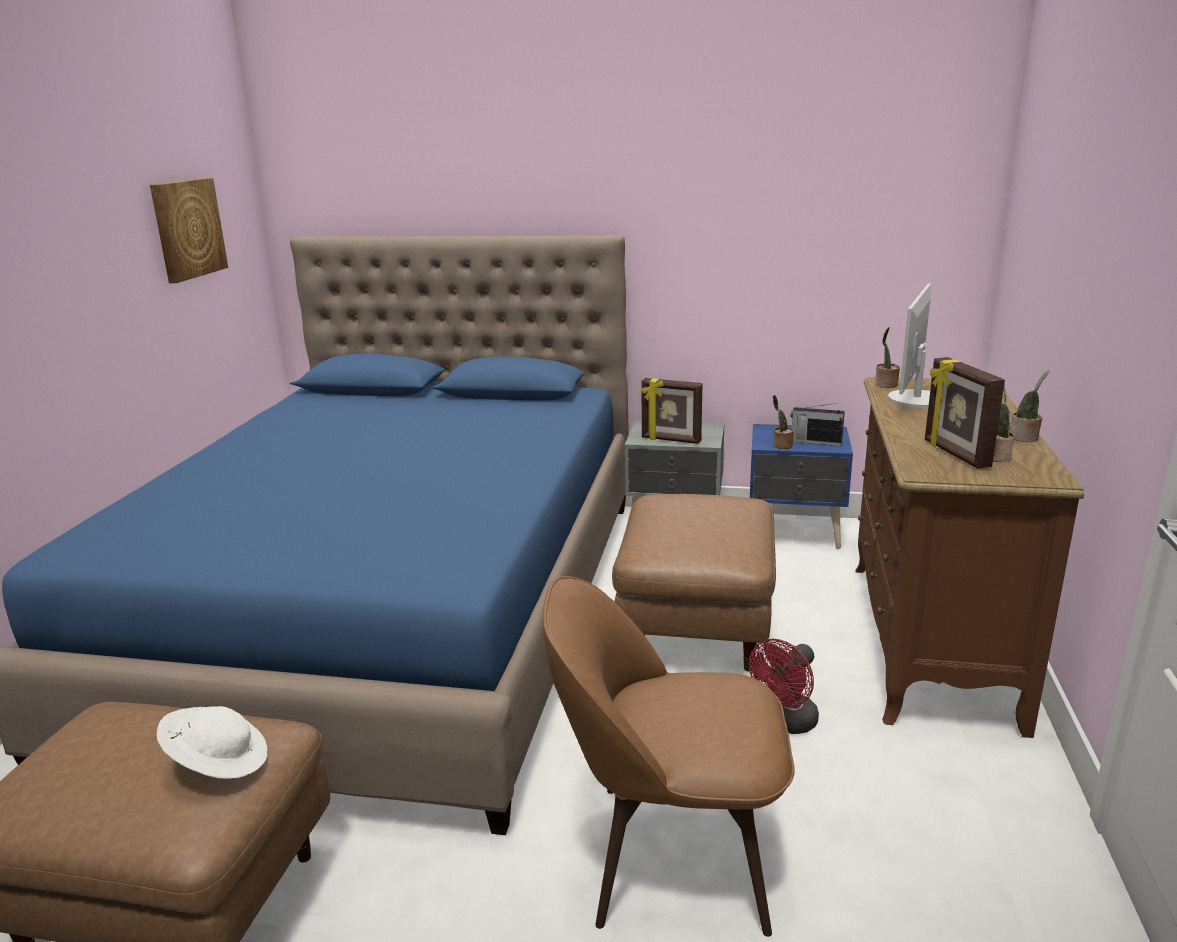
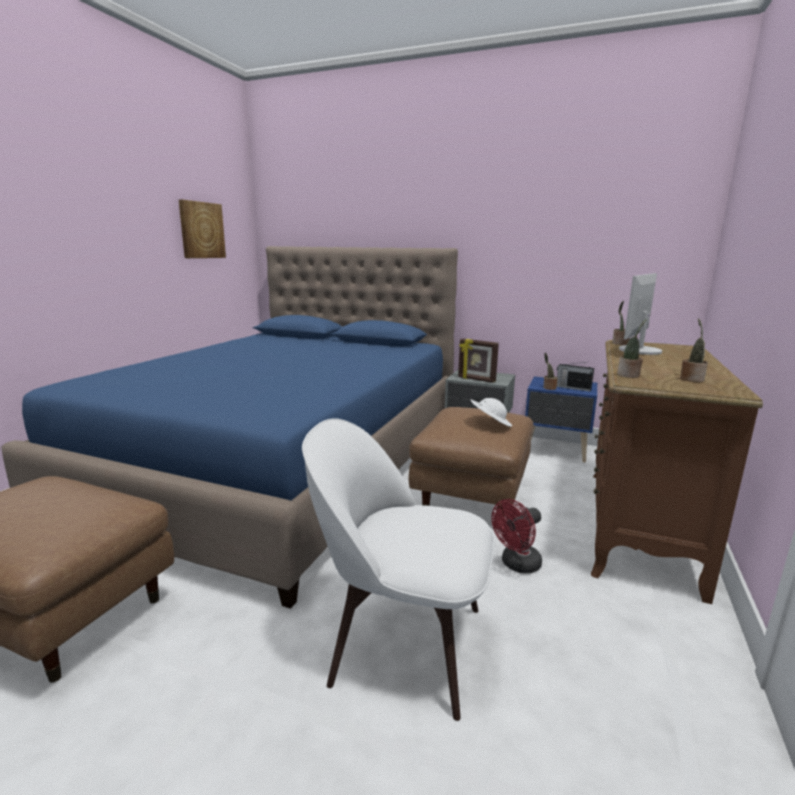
camera: 10 degrees right, 5 degrees down
white hat [157,706,267,779] -> white hat moved to [471,398,512,427]
brown chair [543,576,795,937] -> white chair [302,418,495,721]
picture frame [925,357,1005,469] -> none
potted plant [1010,370,1050,442] -> potted plant moved to [617,319,647,378]

